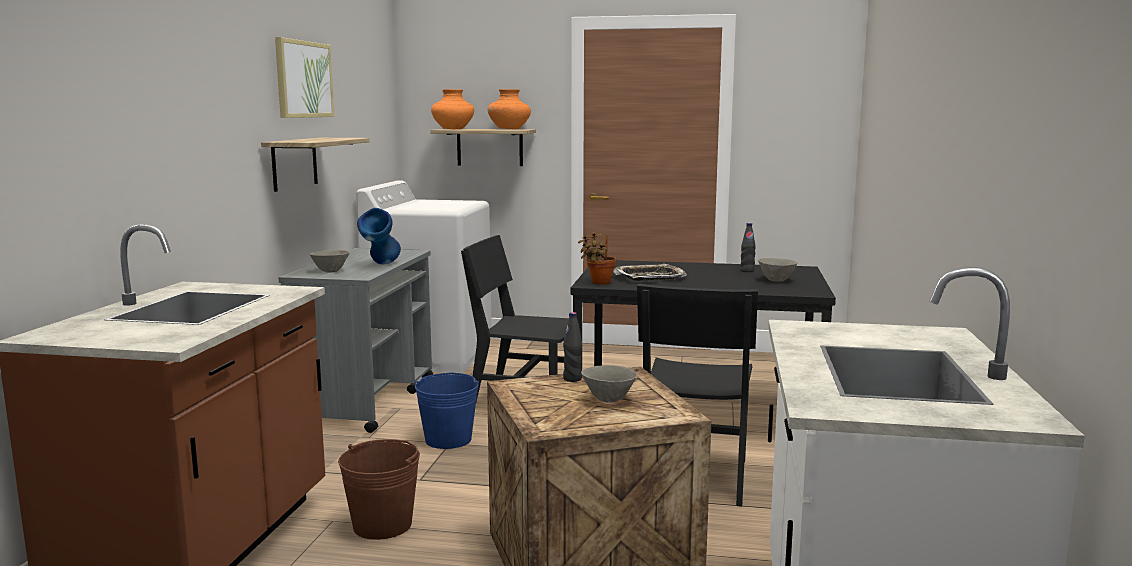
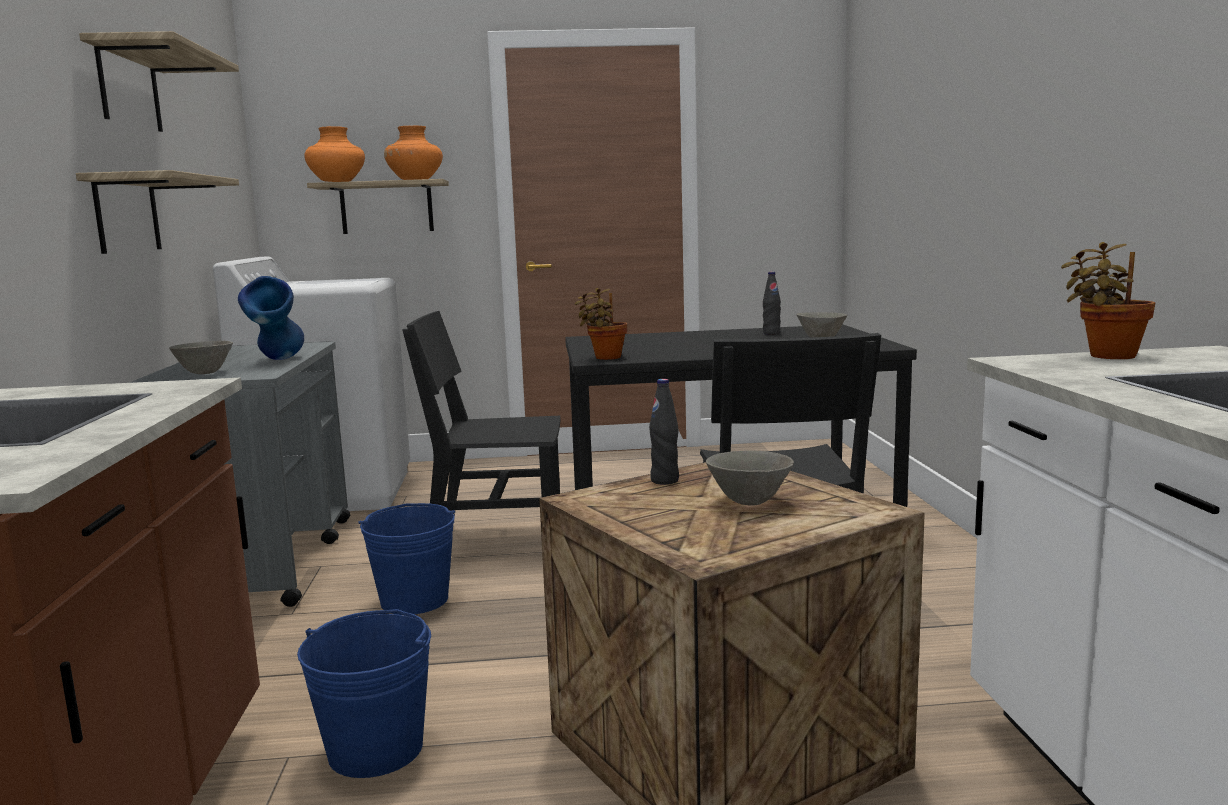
camera: 15 degrees left, 0 degrees up
picture [275,37,334,118] -> shelf [79,31,239,132]
brown bucket [338,439,420,540] -> blue bucket [297,609,431,778]
tray [613,264,687,281] -> none
none -> potted plant [1061,242,1155,359]

